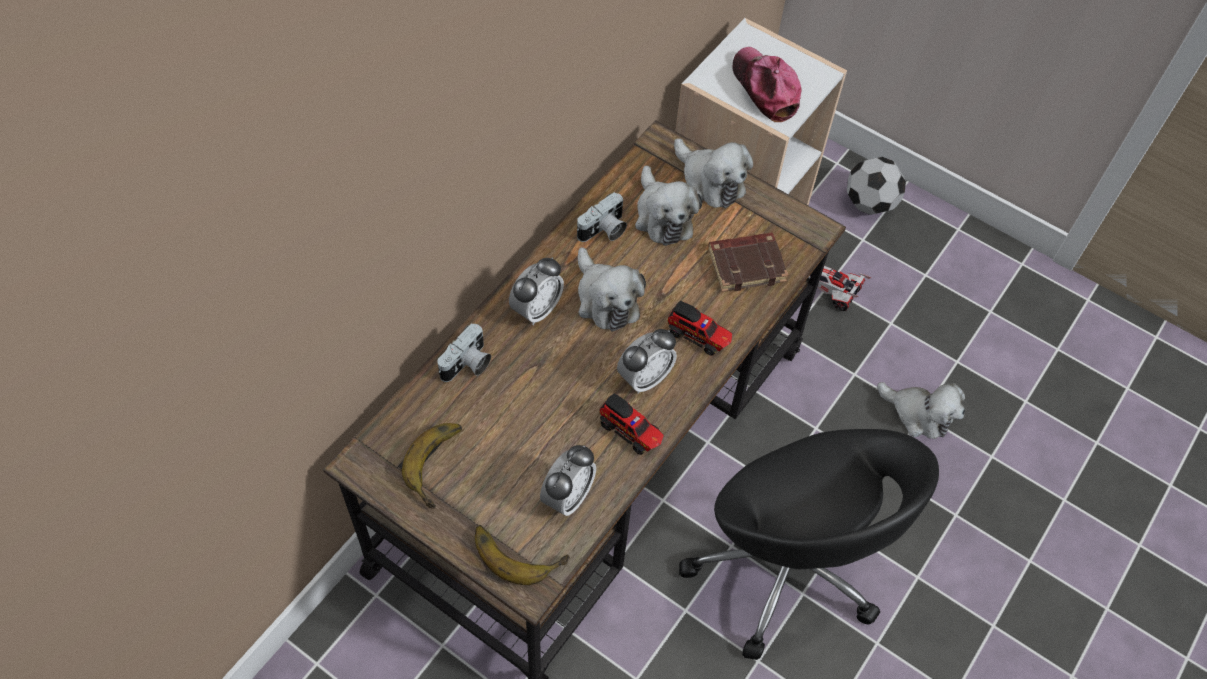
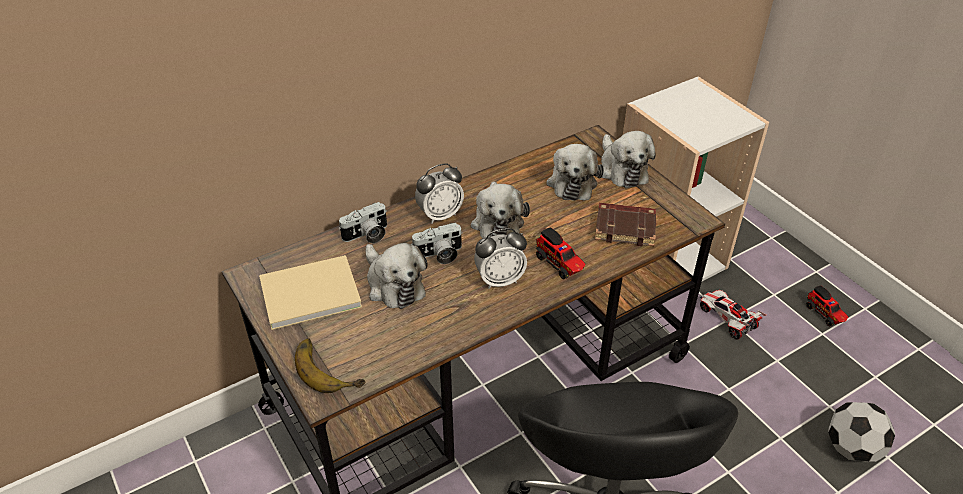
camera: 25 degrees right, 15 degrees down
banana [402,423,462,509] -> beige book [259,255,362,330]
alarm clock [540,445,596,516] -> none
camera [577,192,627,242] -> camera moved to [411,223,463,264]
toy truck [599,393,664,455] -> toy truck moved to [806,286,848,326]
cap [733,47,801,122] -> none
football [847,157,906,215] -> football moved to [828,402,895,462]
plush toy [877,382,965,439] -> plush toy moved to [366,243,428,309]

